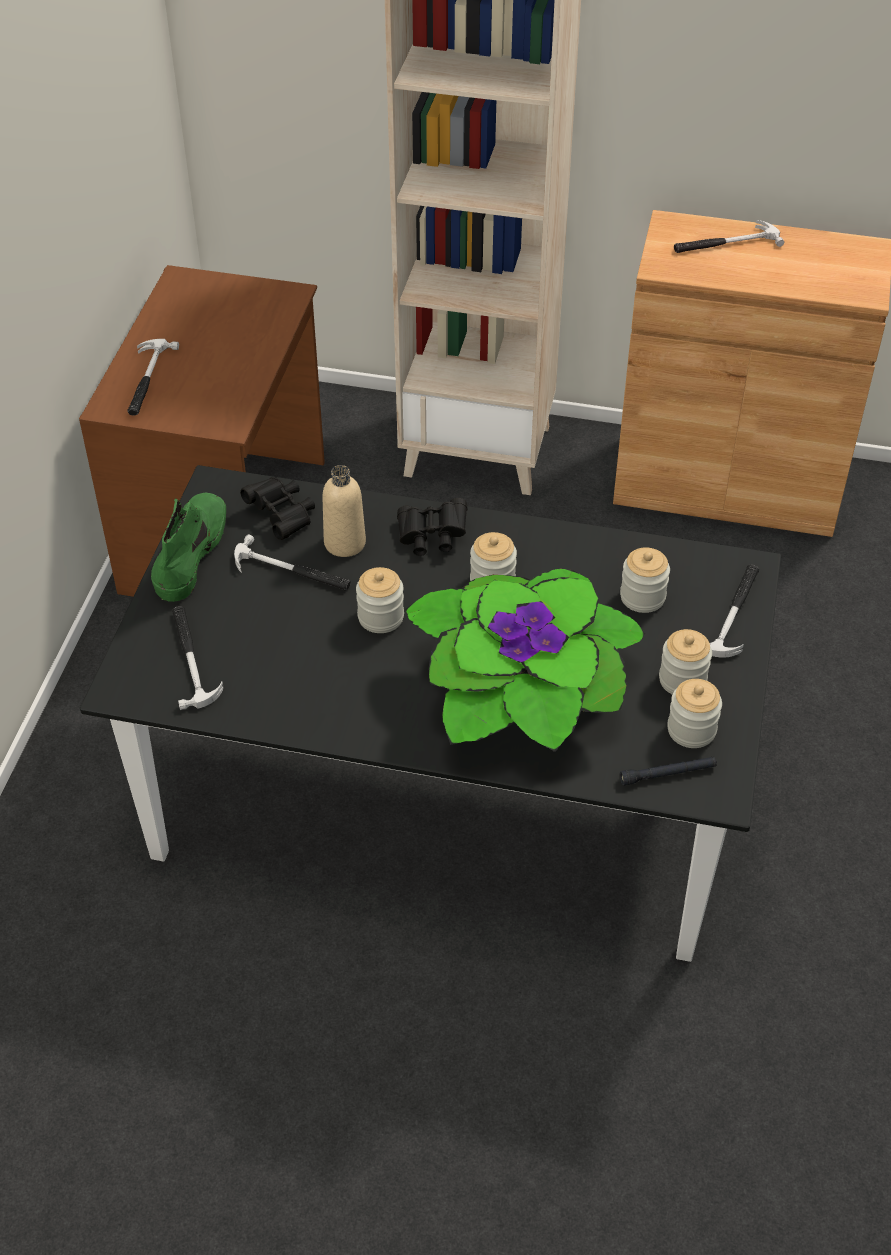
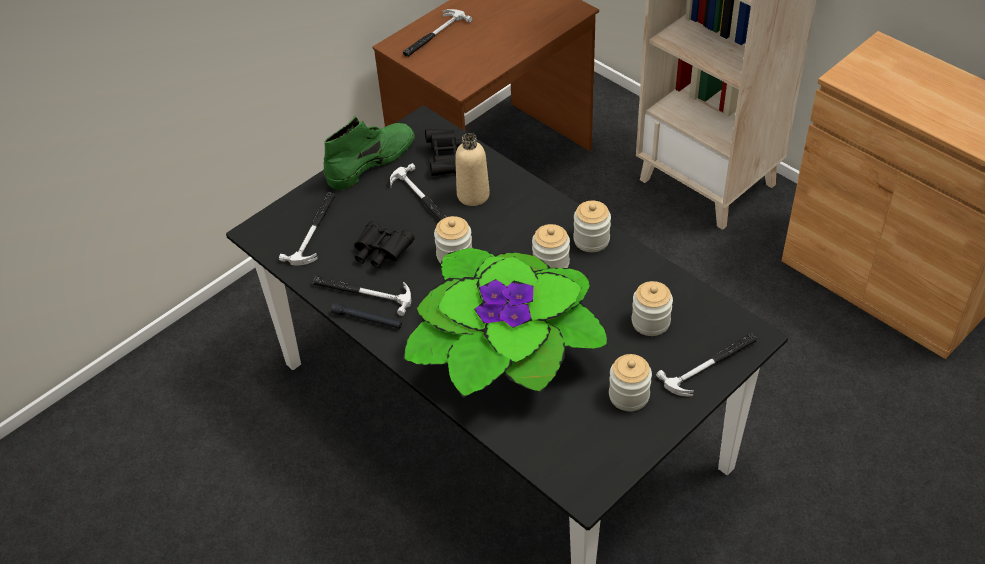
camera: 35 degrees right, 0 degrees up
black binoculars [397,498,468,556] -> black binoculars moved to [354,221,414,268]
black flashlight [620,757,717,786] -> black flashlight moved to [331,303,402,329]
jar [667,679,722,748] -> jar moved to [573,201,611,252]
hammer [674,220,784,253] -> hammer moved to [313,276,411,316]

